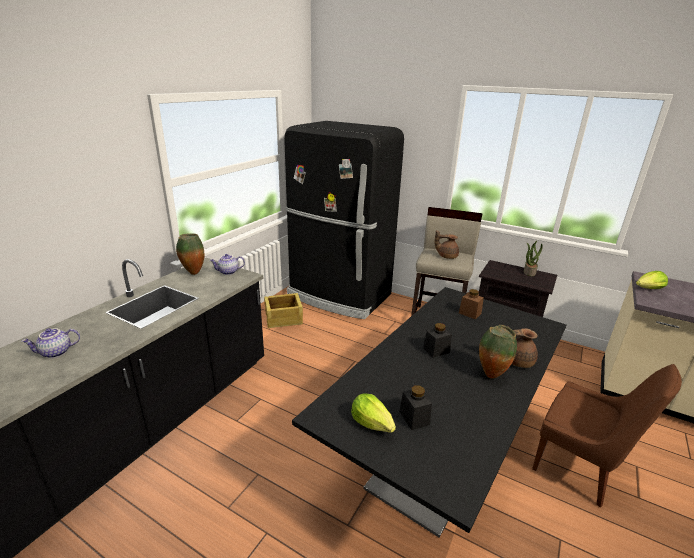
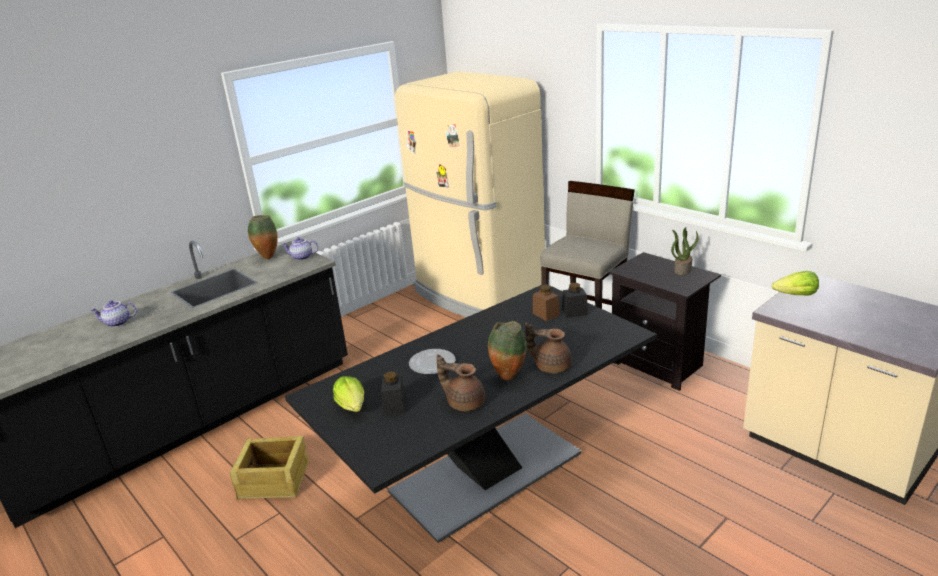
camera: 20 degrees right, 0 degrees up
crate [264,293,303,328] -> crate moved to [230,436,309,500]
black fridge [284,121,404,319] -> beige fridge [395,71,545,317]
black jar [423,323,452,358] -> black jar moved to [562,283,588,318]
brown teapot [434,230,459,259] -> brown teapot moved to [436,354,485,411]
brown chair [532,364,682,508] -> none
none -> plate [409,349,456,374]

